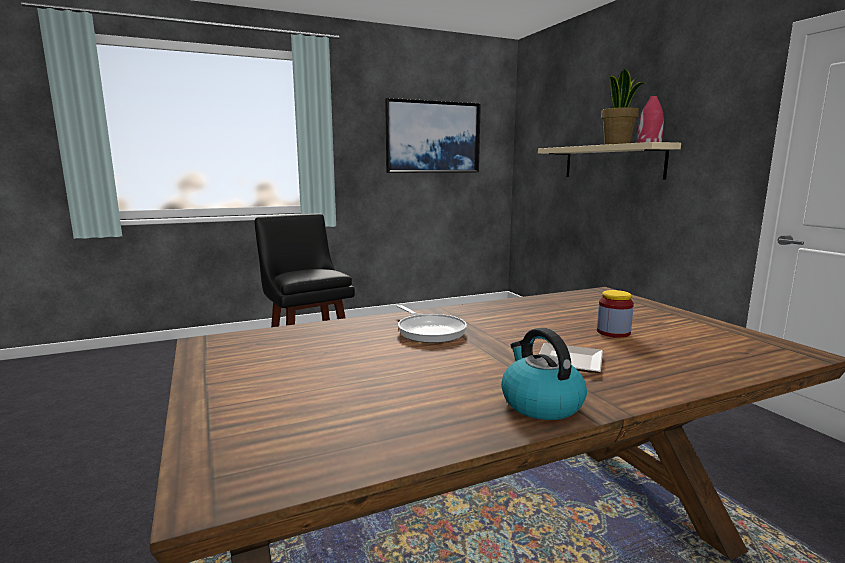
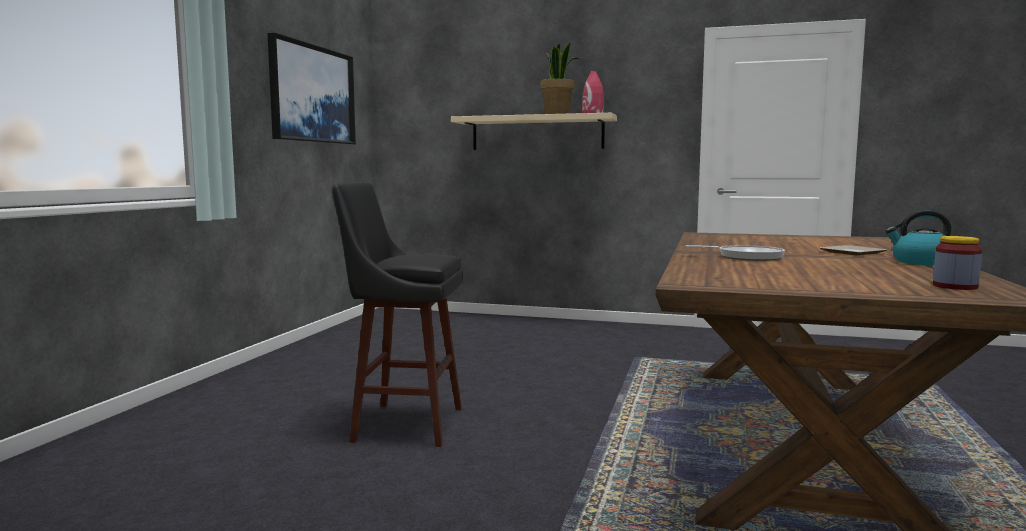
camera: 50 degrees left, 5 degrees down
jar [597,290,634,338] -> jar moved to [933,236,982,290]

